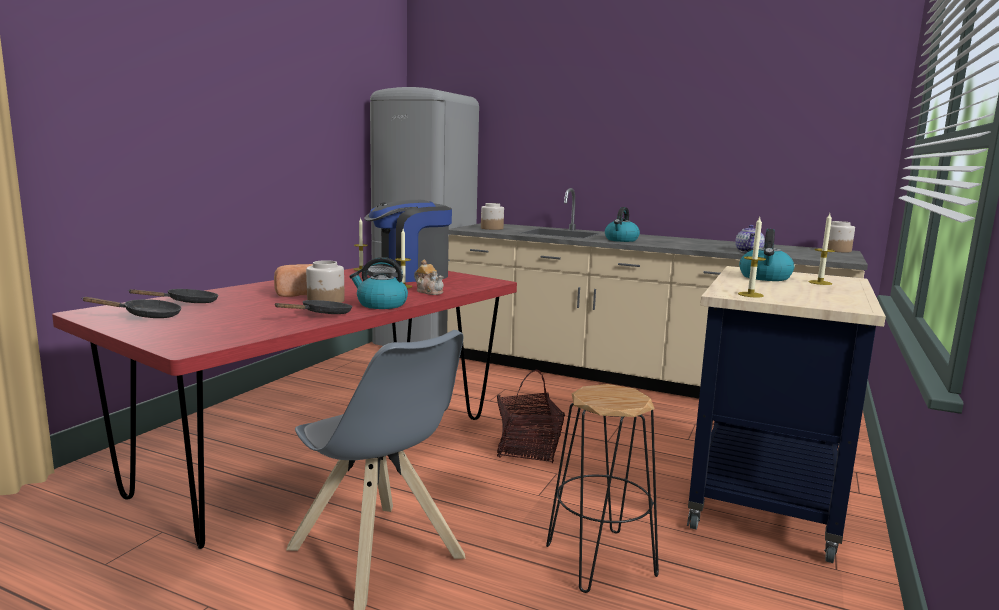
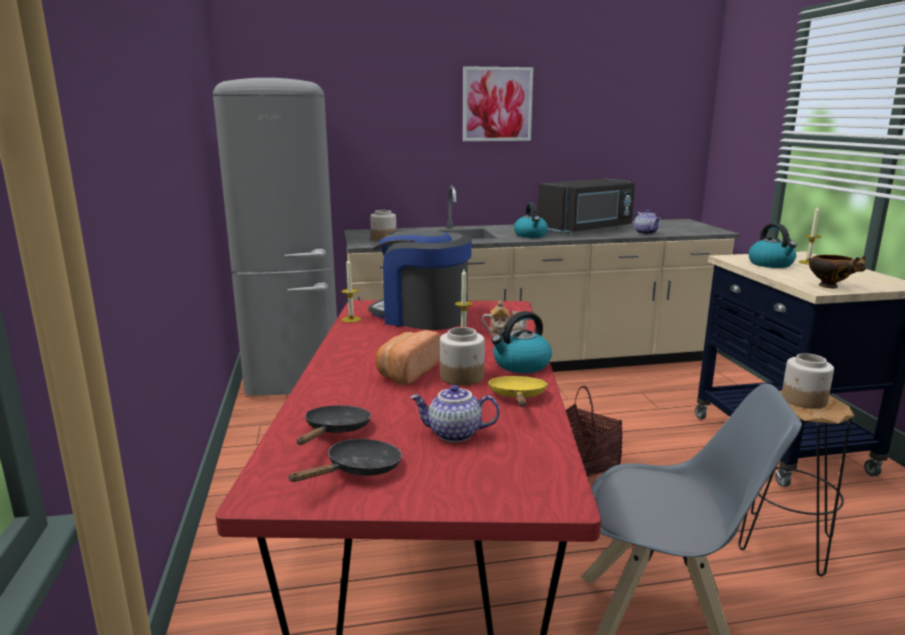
camera: 35 degrees left, 5 degrees up
black frying pan [274,300,352,314] -> yellow frying pan [488,376,548,407]
coffee machine [362,200,452,282] -> coffee machine turned 90 degrees clockwise [369,230,472,330]
candle [738,217,766,297] -> bowl [809,255,866,288]
jar [828,221,855,252] -> jar moved to [782,353,834,409]
none -> teapot [410,385,500,442]
none -> picture [463,66,533,141]
none -> black microwave [537,178,635,234]

